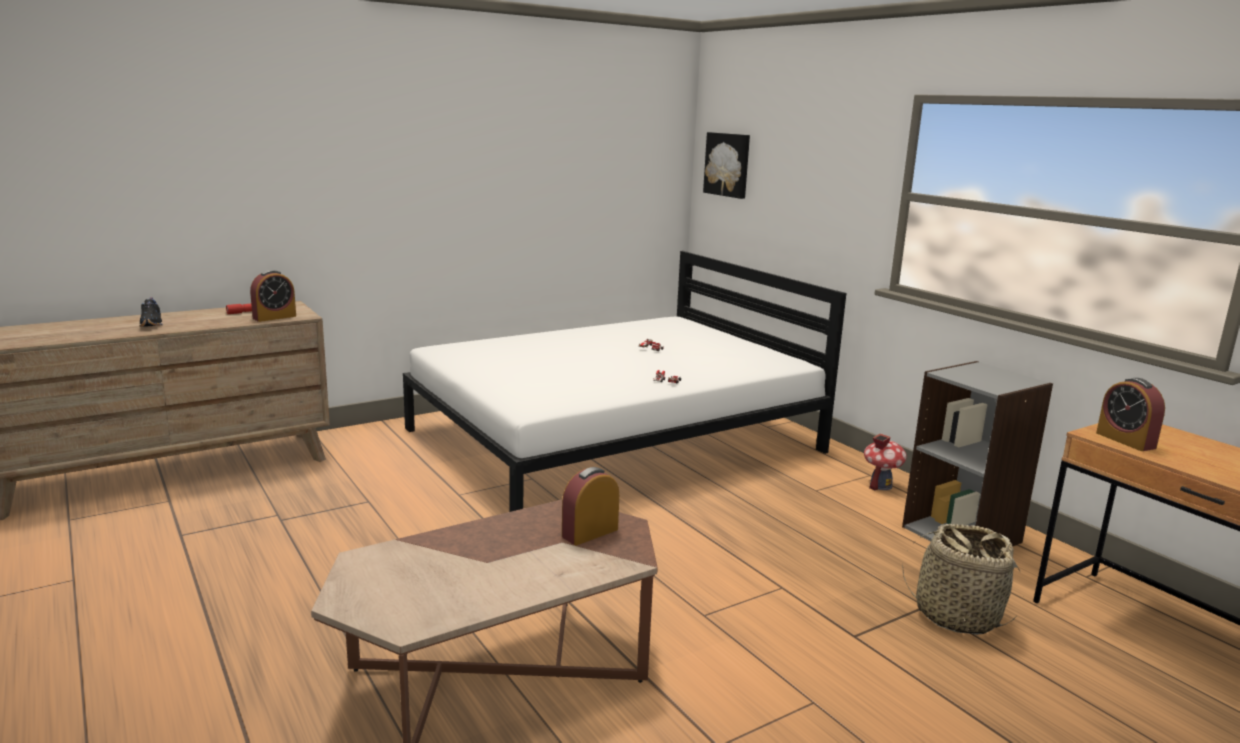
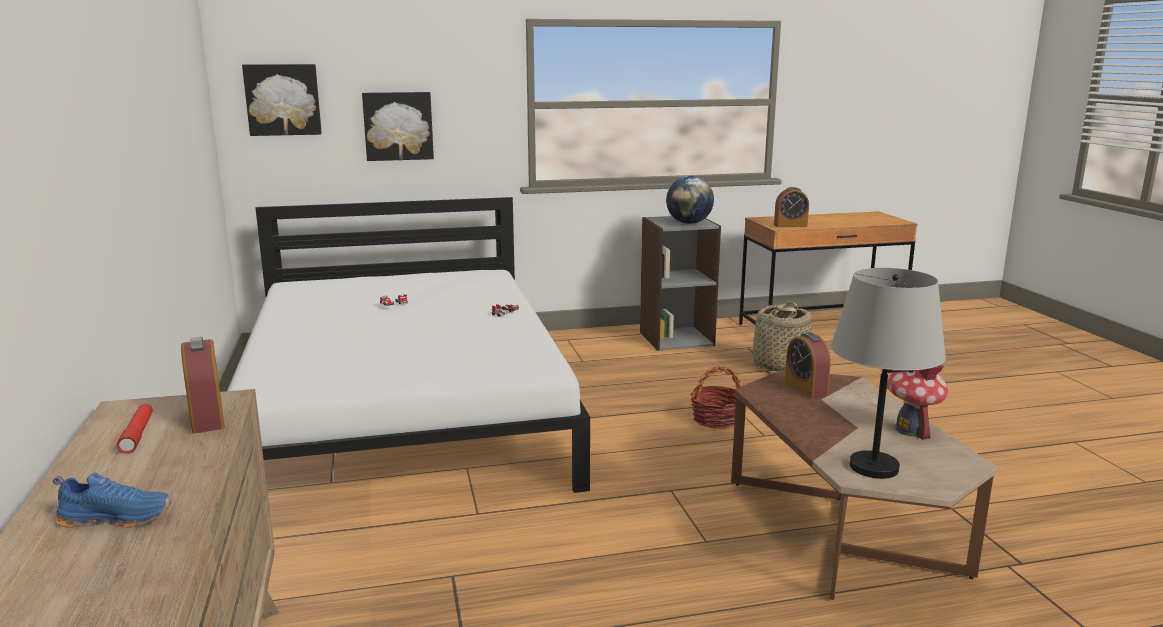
camera: 70 degrees left, 0 degrees up
black shoe [139,297,163,327] -> blue shoe [53,472,172,528]
toy house [864,433,907,490] -> toy house moved to [887,364,948,440]
none -> picture [362,92,434,161]
none -> globe [666,176,714,224]
none -> basket [691,366,741,429]
none -> grey table lamp [831,268,946,479]

